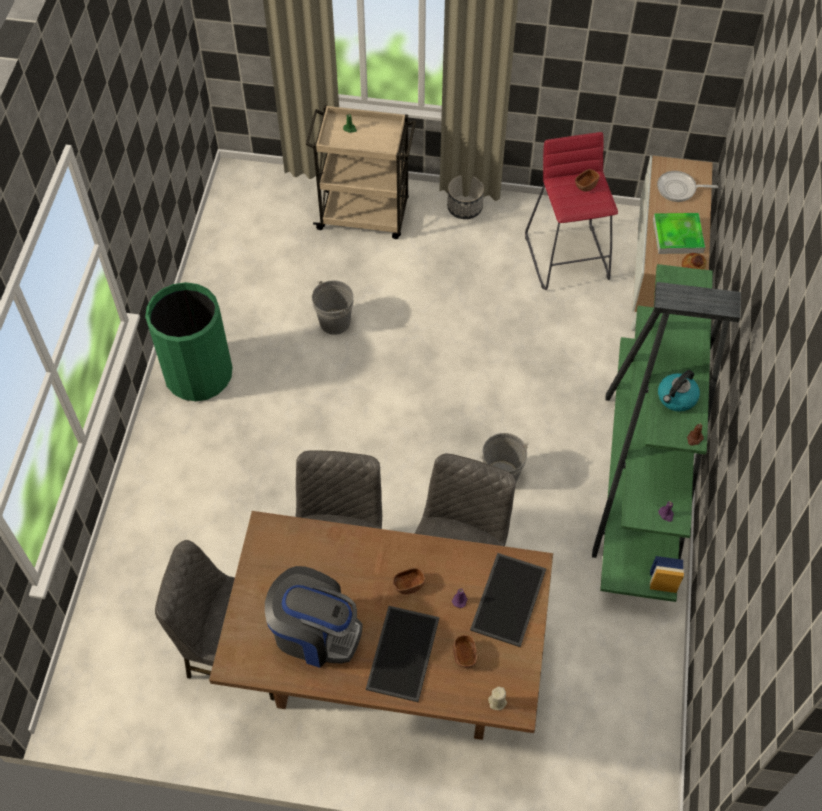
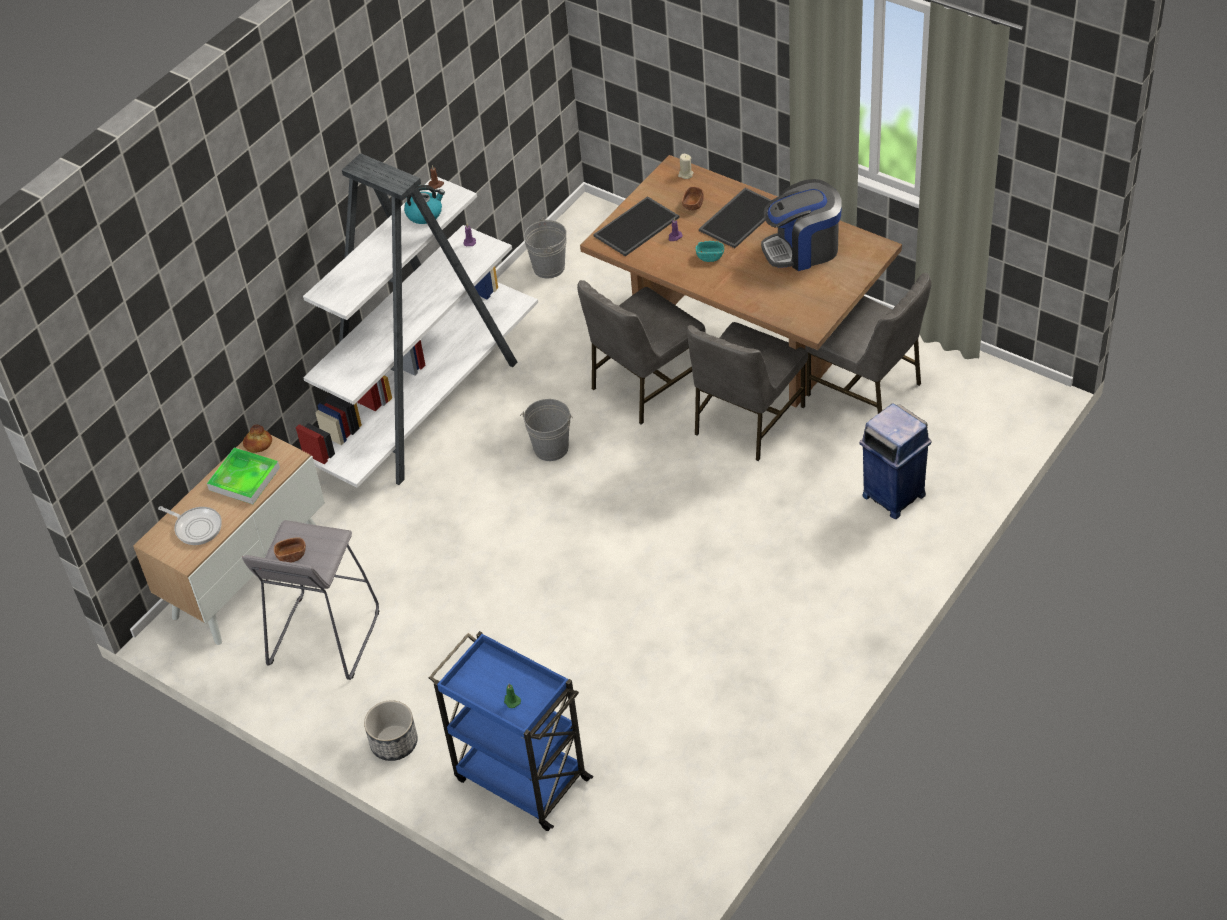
camera: 150 degrees left, 10 degrees down
green trash can [145,282,232,401] -> none
coffee machine [265,566,362,668] -> coffee machine turned 60 degrees counterclockwise [761,179,842,271]
beige cart [306,105,416,239] -> blue cart [429,631,594,831]
grey bucket [312,280,353,335] -> grey bucket moved to [524,218,567,279]
brown bowl [393,568,425,594] -> turquoise bowl [696,241,724,262]
red stool [525,132,618,290] -> grey stool [242,520,379,680]
green bookcase [592,264,741,602] -> white bookcase [296,153,538,488]
none -> blue trash can [859,403,932,520]

